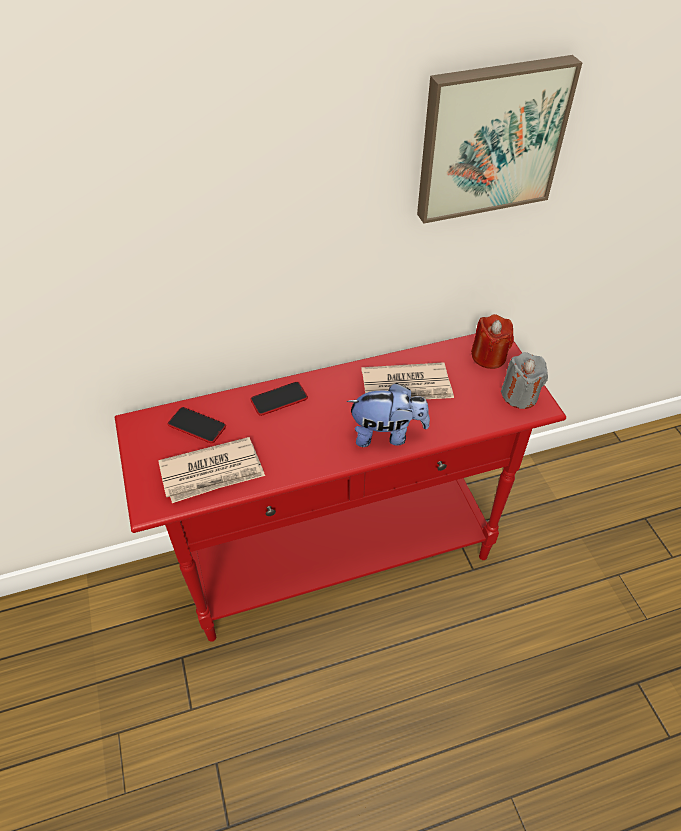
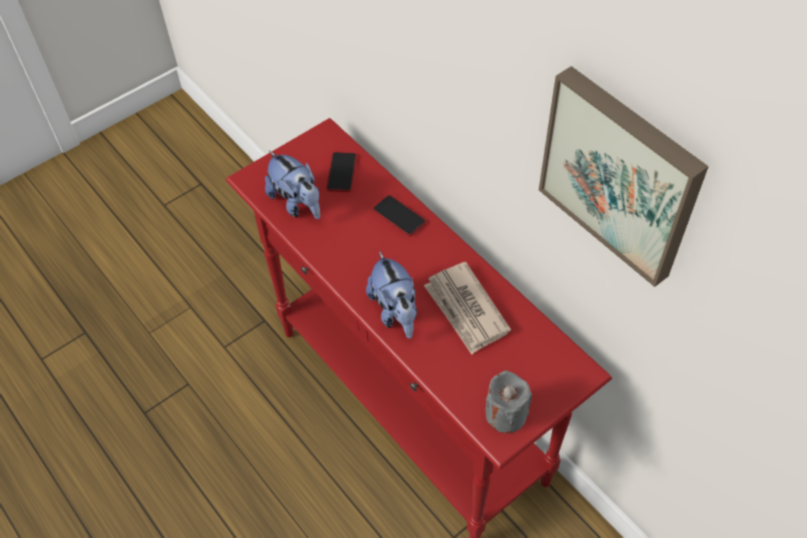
camera: 70 degrees right, 5 degrees up
newspaper [158,437,265,503] -> plush toy [265,151,320,219]
red candle [471,314,514,369] -> none

